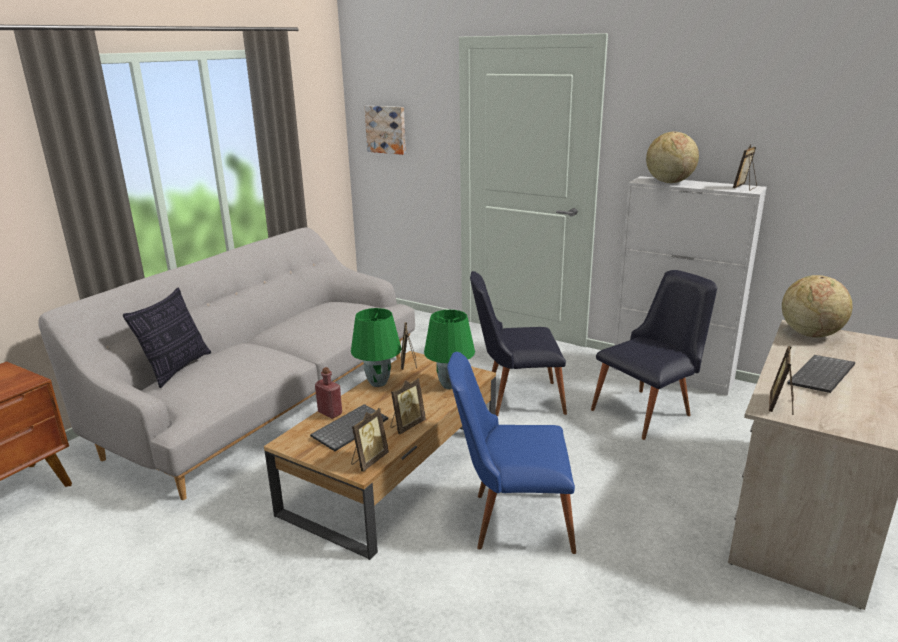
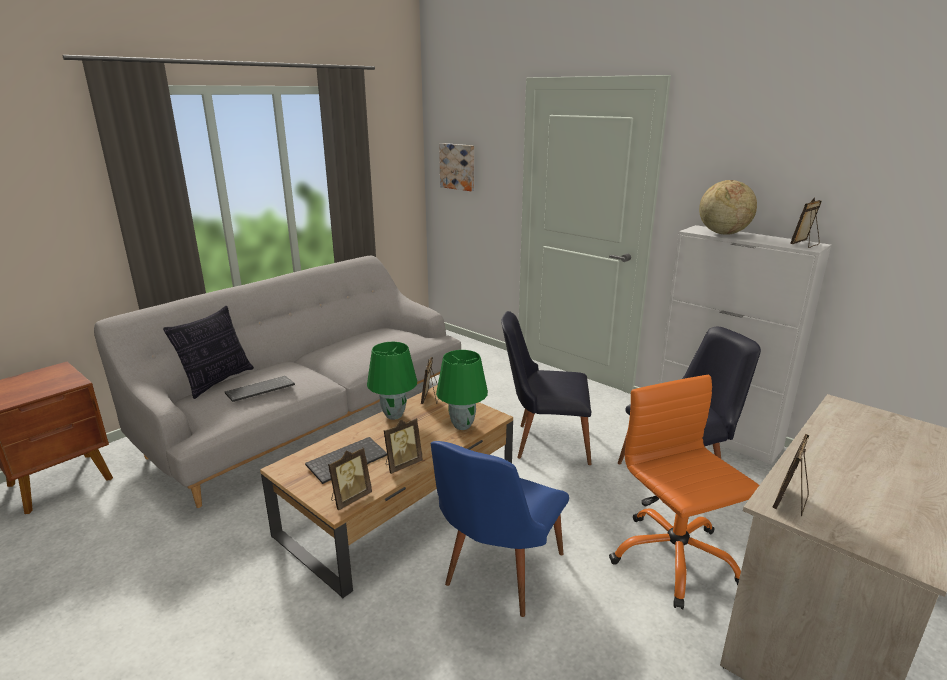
camera: 10 degrees right, 0 degrees up
red bottle [315,367,342,419] -> none
blue chair [447,352,576,554] -> blue chair turned 75 degrees counterclockwise [431,441,569,617]
globe [782,275,853,338] -> none
keyboard [787,355,855,393] -> keyboard moved to [225,376,295,402]
none -> orange office chair [609,375,759,609]

